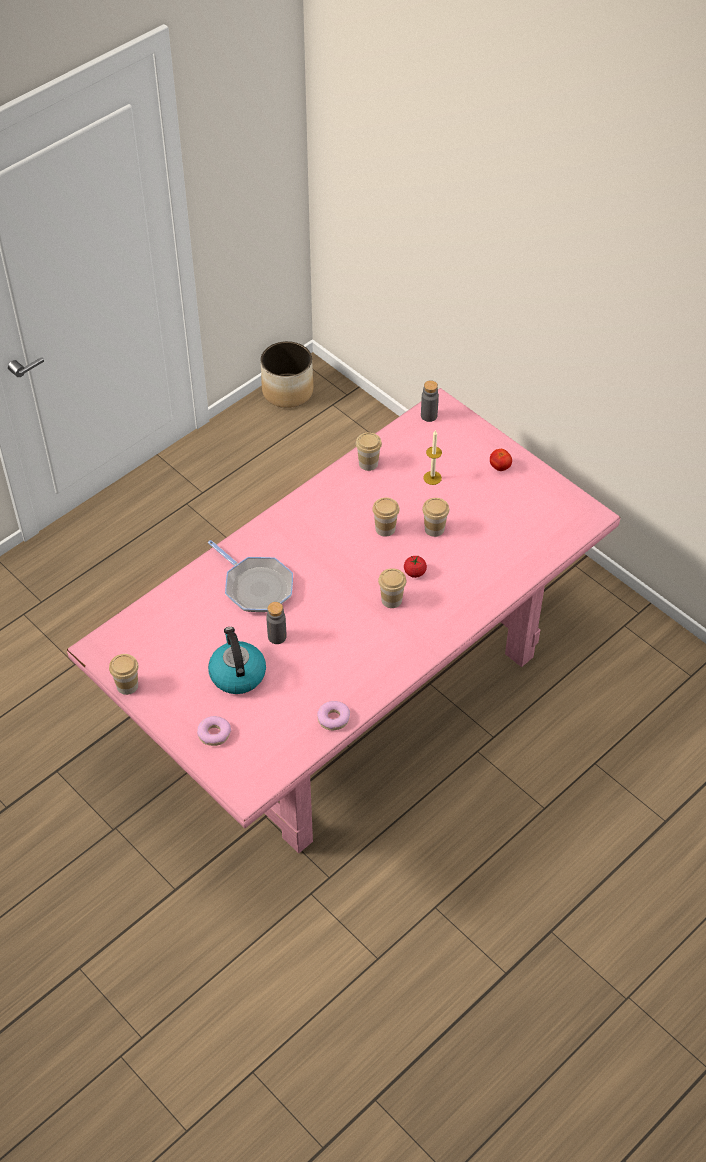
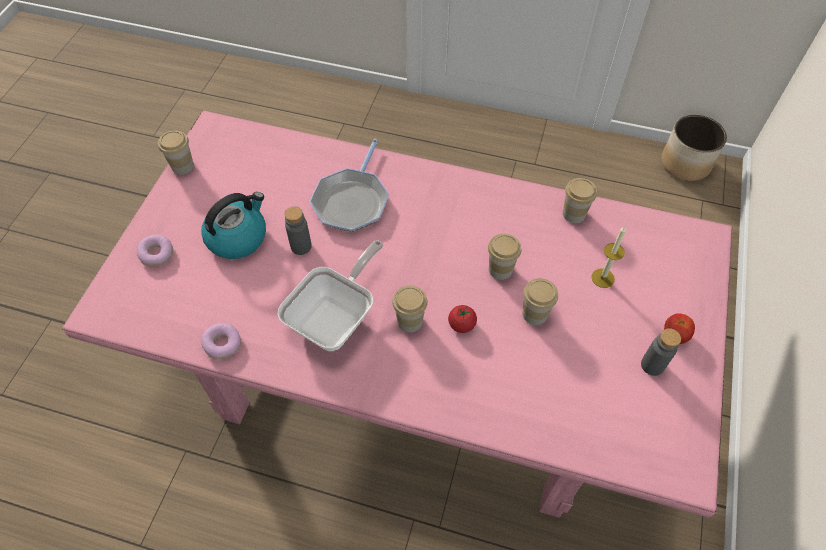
camera: 60 degrees right, 5 degrees up
grey bottle [421,380,439,422] -> grey bottle moved to [641,328,681,376]
none -> frying pan [277,240,384,351]

